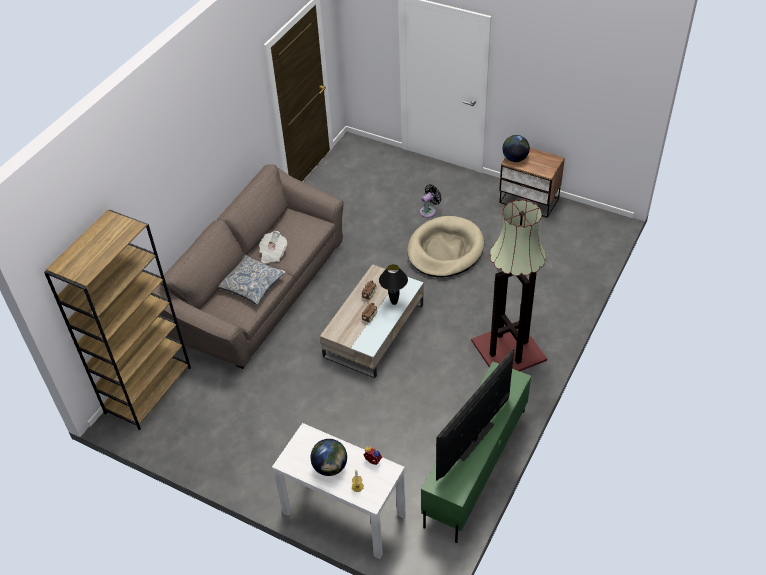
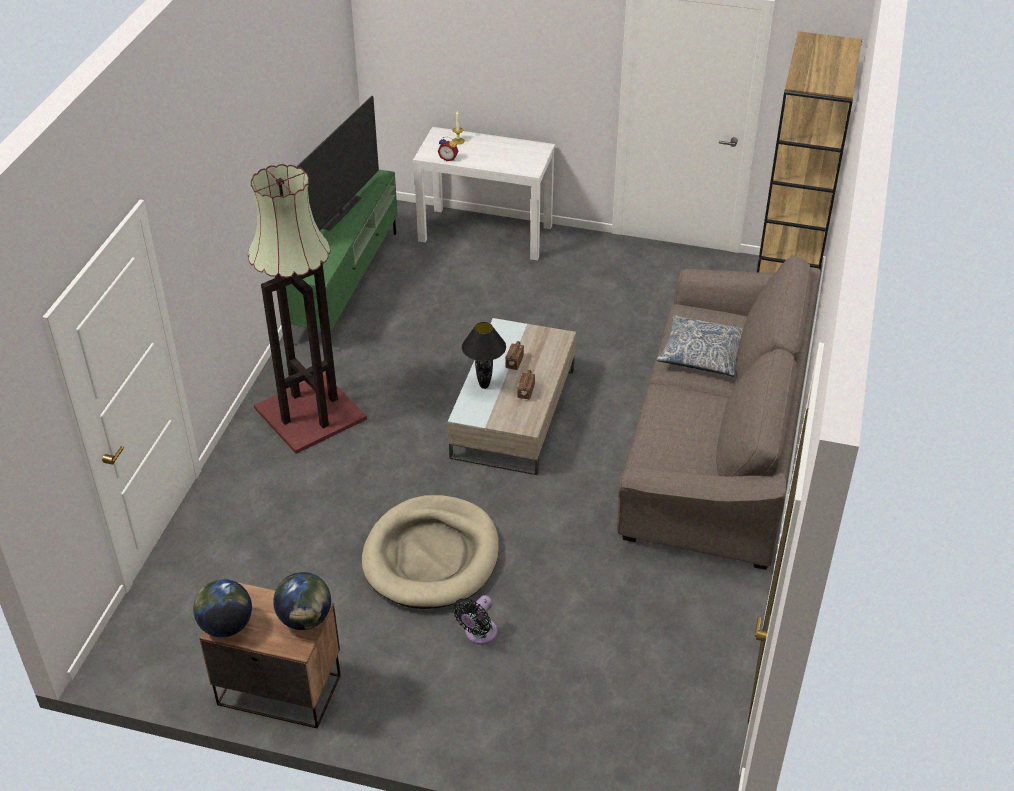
camera: 165 degrees right, 5 degrees down
newspaper [259,231,287,263] -> none
globe [310,439,347,476] -> globe moved to [193,579,252,637]

